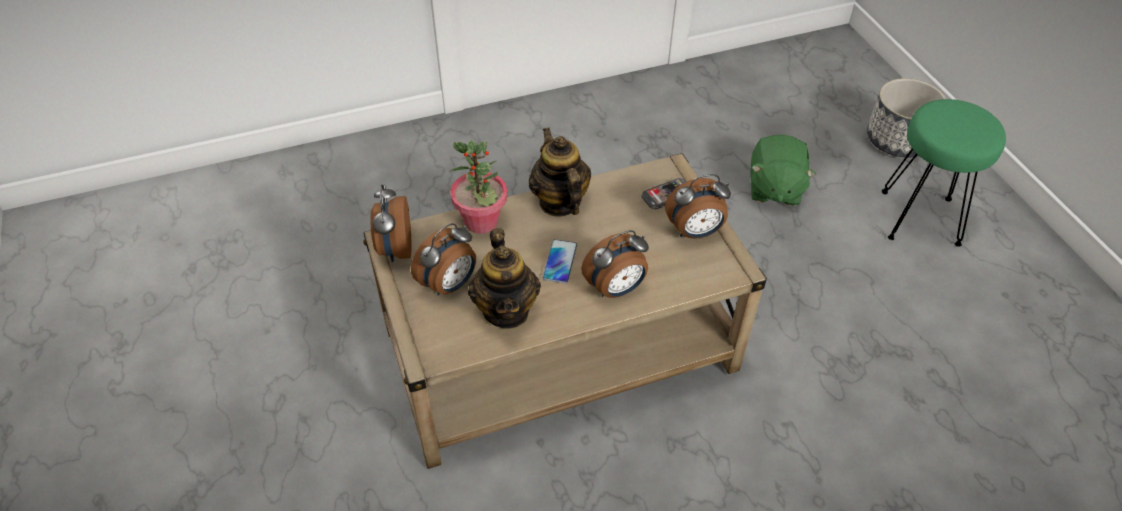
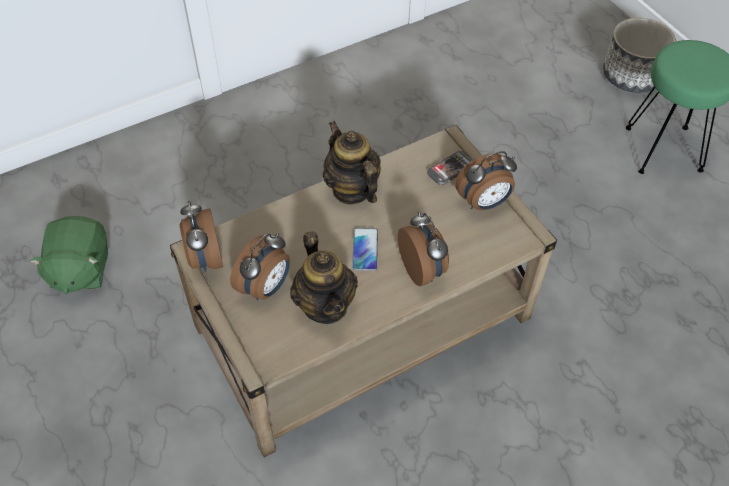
camera: 10 degrees left, 5 degrees up
potted plant [450,140,507,234] -> none
alarm clock [581,230,649,298] -> alarm clock turned 75 degrees counterclockwise [398,211,449,286]
green plush toy [750,135,816,206] -> green plush toy moved to [29,216,108,294]

